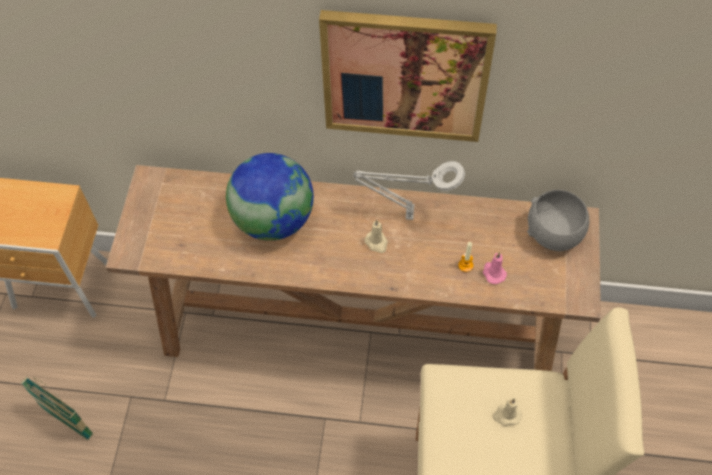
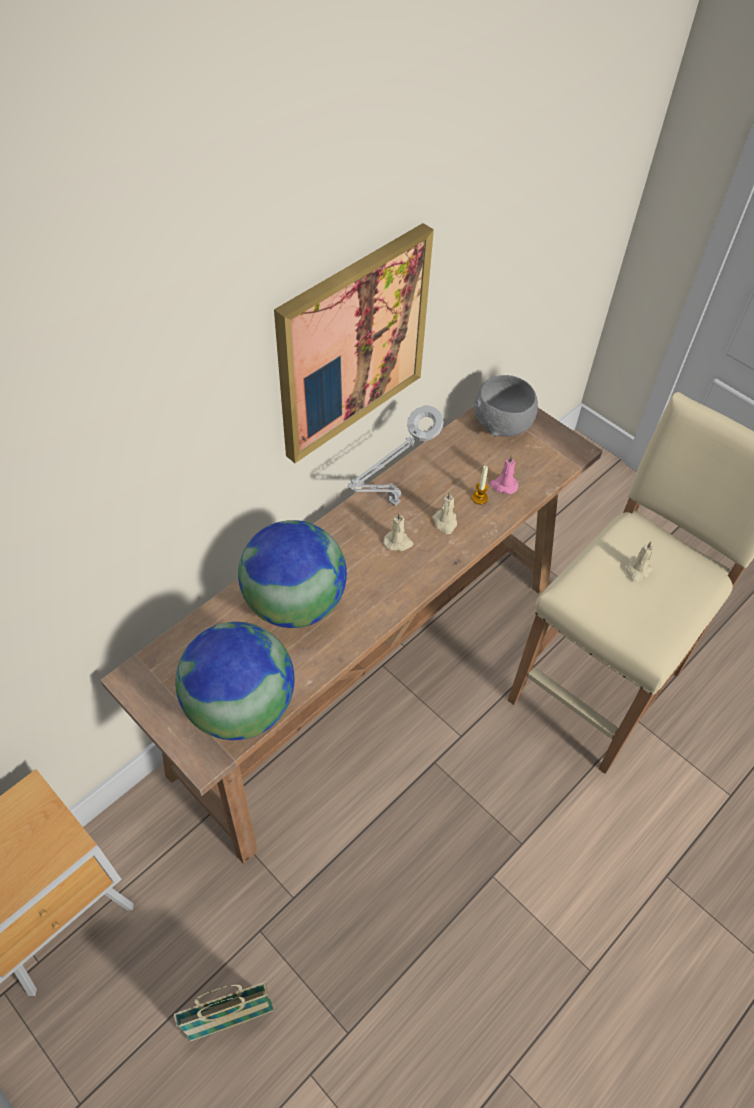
camera: 55 degrees left, 5 degrees down
none -> globe [175,622,294,740]
none -> beige candle [432,491,457,534]

